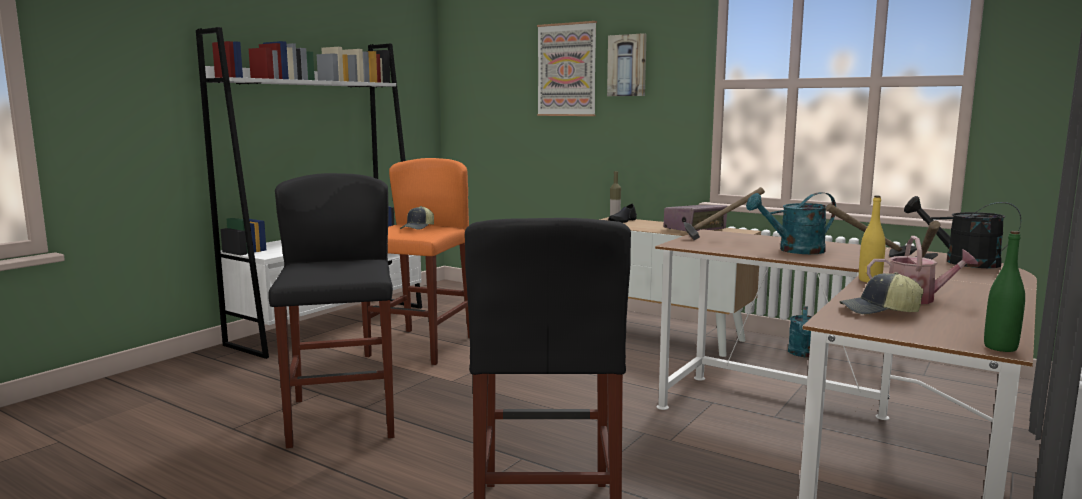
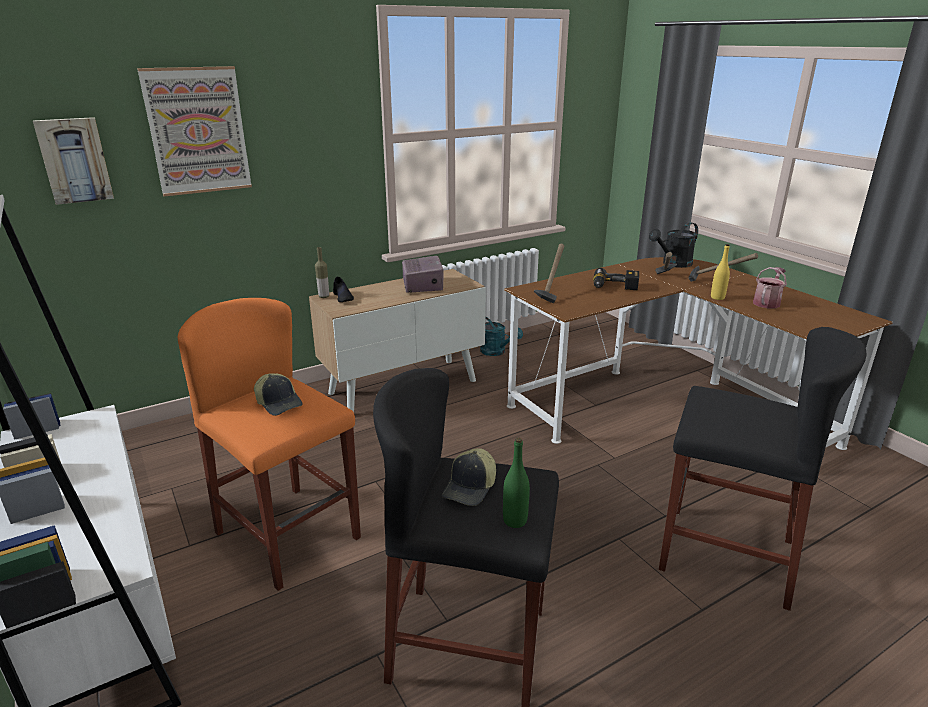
camera: 65 degrees left, 15 degrees up
picture [607,33,647,96] -> picture moved to [33,117,114,205]
turquoise watering can [746,192,836,254] -> power drill [593,268,639,290]
cap [840,272,924,314] -> cap moved to [442,448,496,506]
green bottle [984,231,1025,352] -> green bottle moved to [503,438,530,528]

